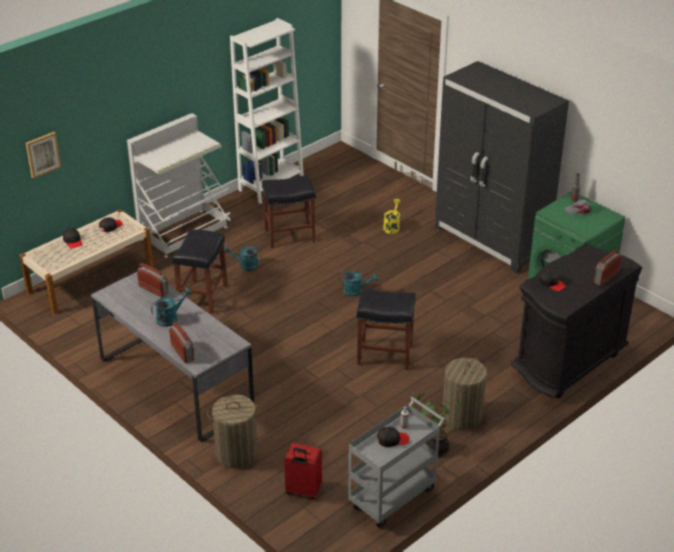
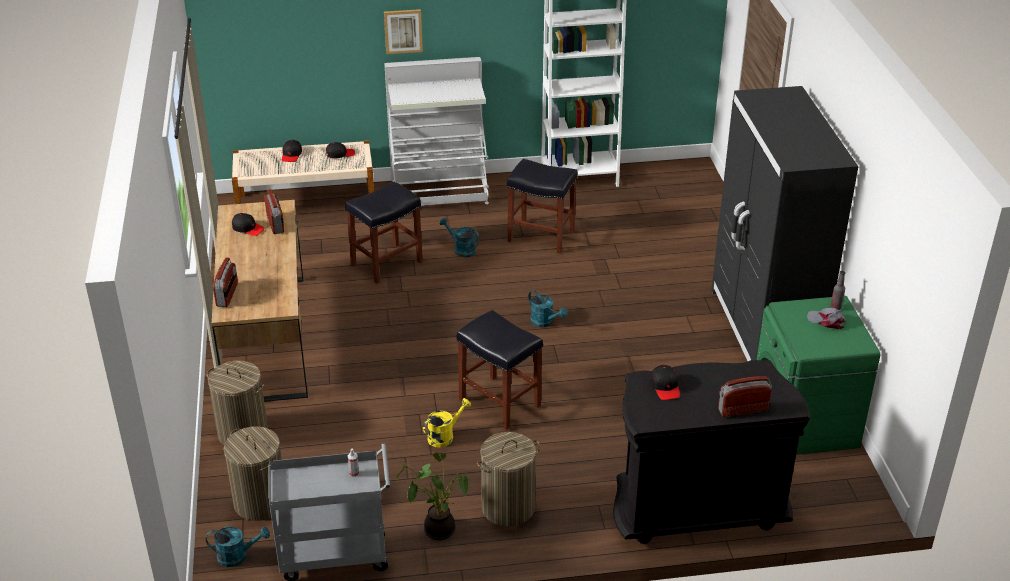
camera: 35 degrees right, 0 degrees up
picture [26,132,61,179] -> picture moved to [384,9,423,54]
grey desk [91,272,254,443] -> brown desk [212,200,308,402]
turquoise watering can [151,288,192,327] -> turquoise watering can moved to [206,527,270,567]
red suitcase [284,443,322,500] -> laundry basket [223,427,282,521]
black cap [377,427,409,447] -> black cap moved to [232,213,264,236]
yellow watering can [383,199,401,234] -> yellow watering can moved to [423,398,471,447]

